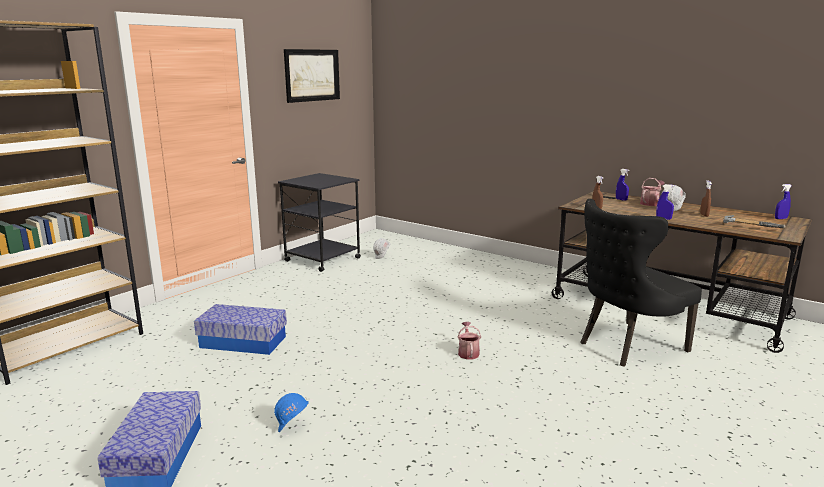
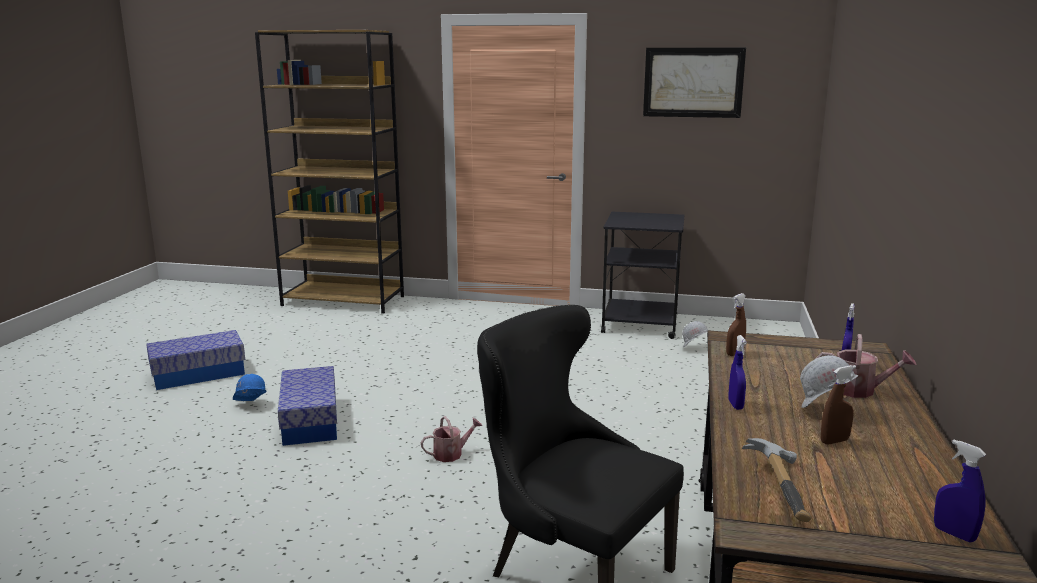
camera: 65 degrees right, 0 degrees up
storage box [194,304,287,355] -> storage box moved to [278,366,337,446]

